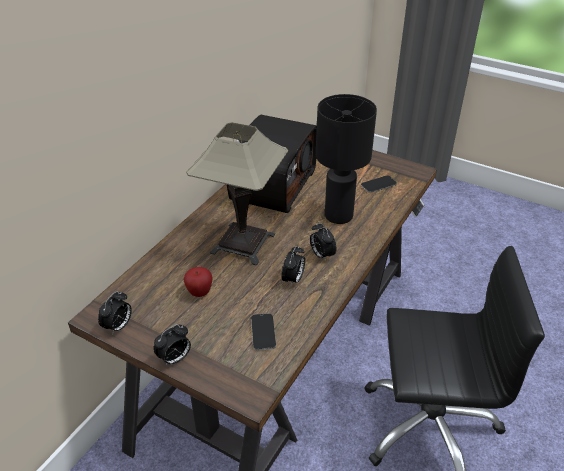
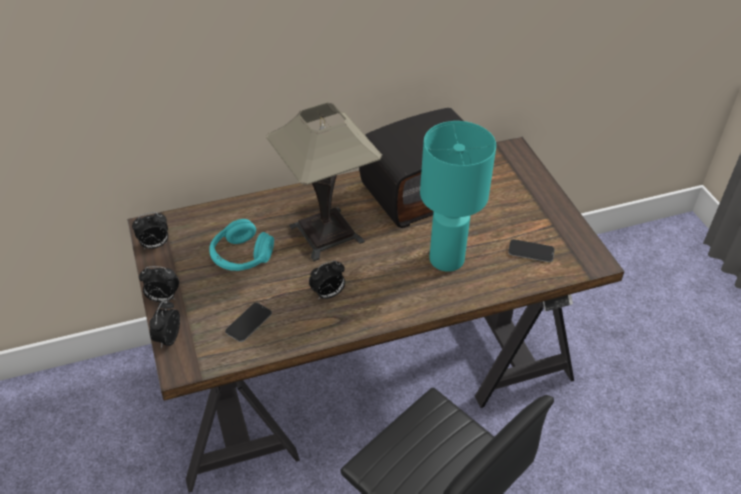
camera: 40 degrees right, 5 degrees up
apple [184,267,213,297] -> turquoise headphones [209,219,274,271]
alarm clock [310,222,336,262] -> alarm clock moved to [149,301,180,349]
black table lamp [316,94,377,224] -> turquoise table lamp [420,121,496,272]

